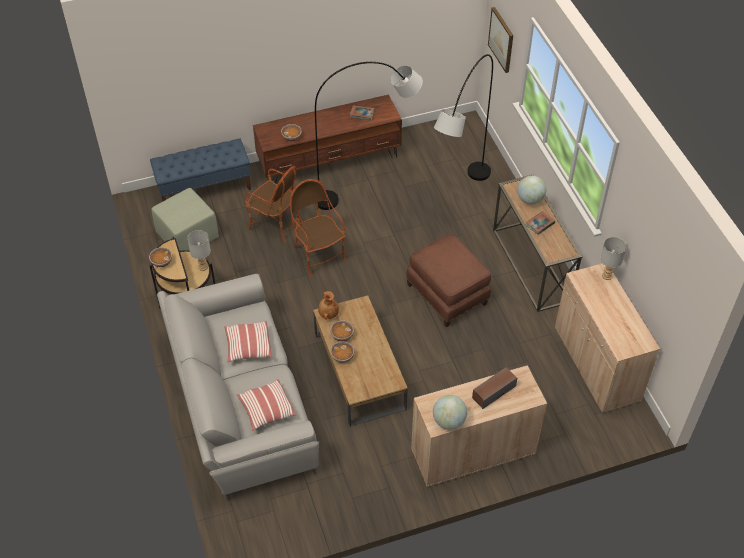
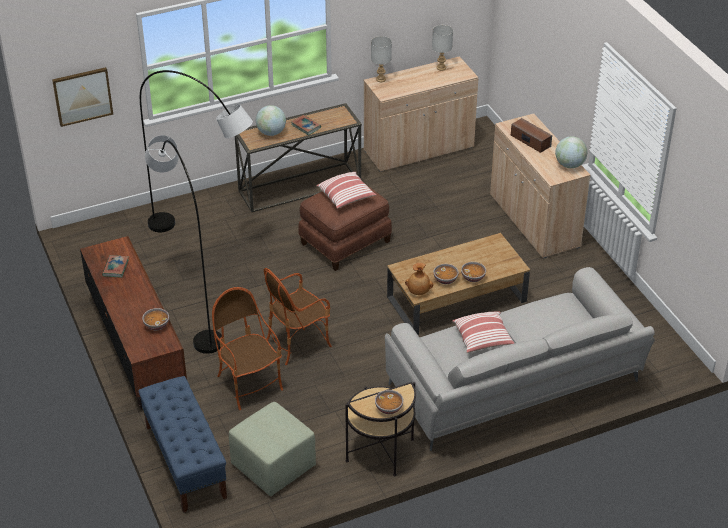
camera: 95 degrees left, 10 degrees down
grey table lamp [187,230,211,271] -> grey table lamp moved to [432,25,453,71]
pillow [237,379,296,431] -> pillow moved to [316,172,376,209]
armchair [245,166,303,243] -> armchair turned 60 degrees counterclockwise [212,287,283,410]

